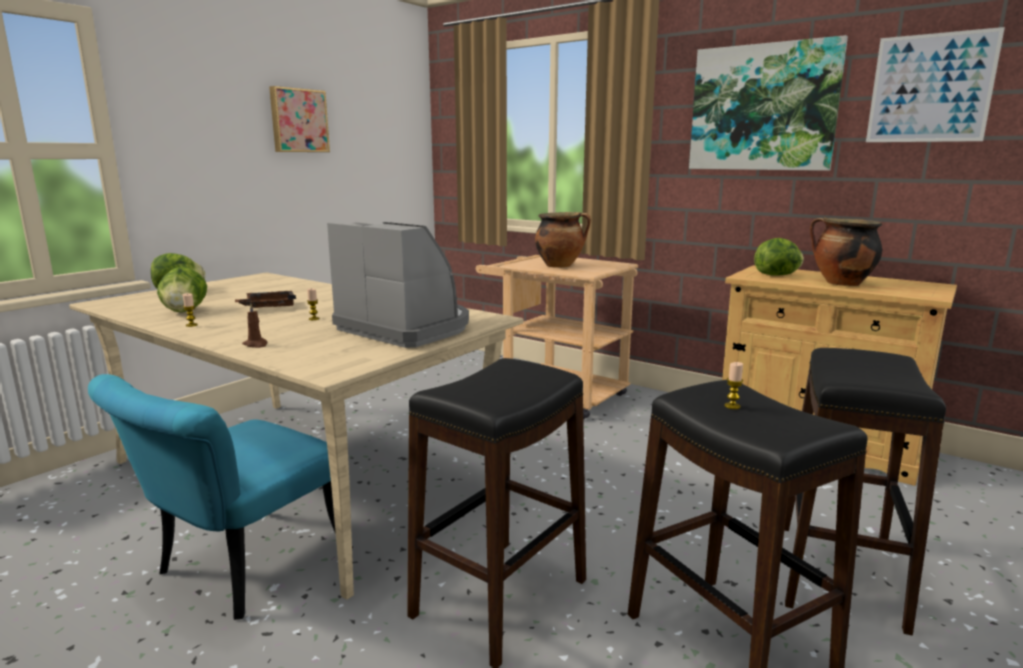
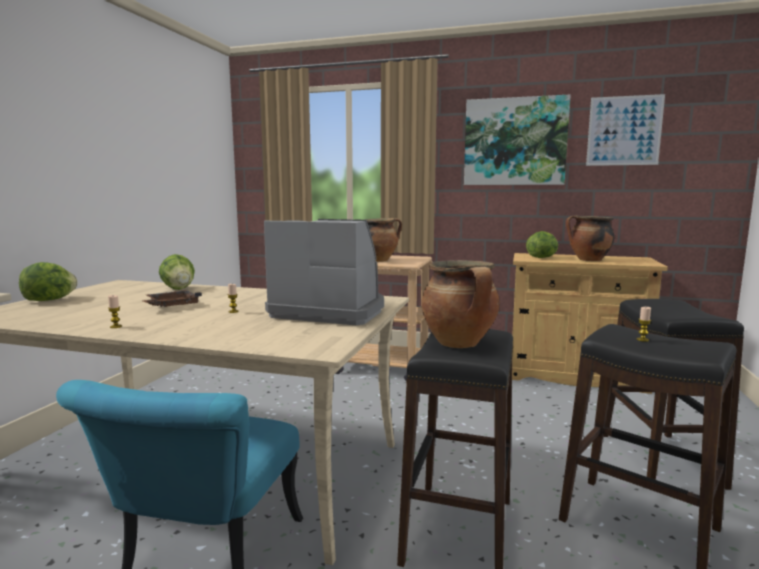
camera: 20 degrees left, 5 degrees down
lettuce [157,266,207,313] -> lettuce moved to [159,254,195,290]
brown candle [242,304,267,348] -> none
picture [269,86,330,152] -> none
none -> cooking pot [421,260,500,348]

